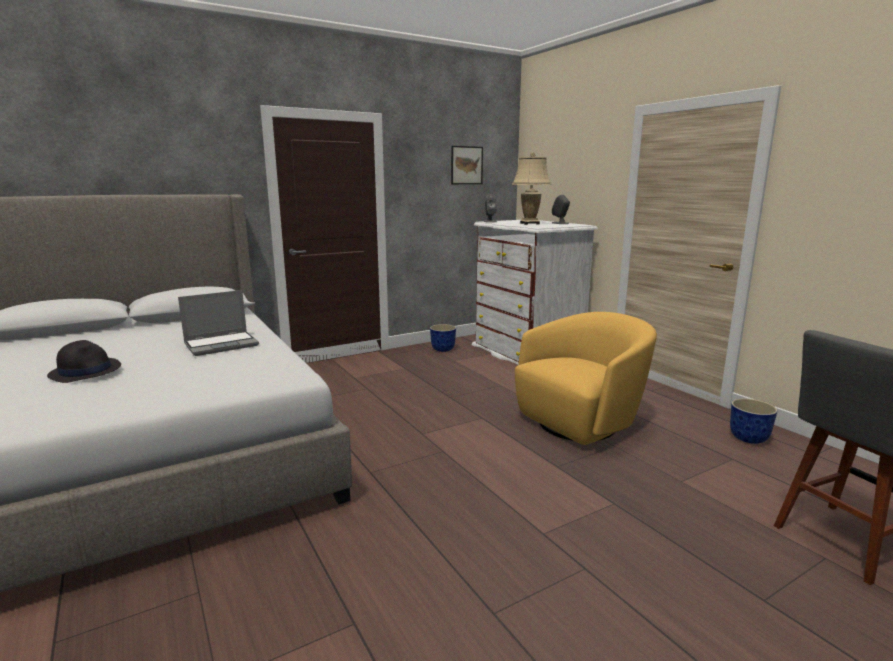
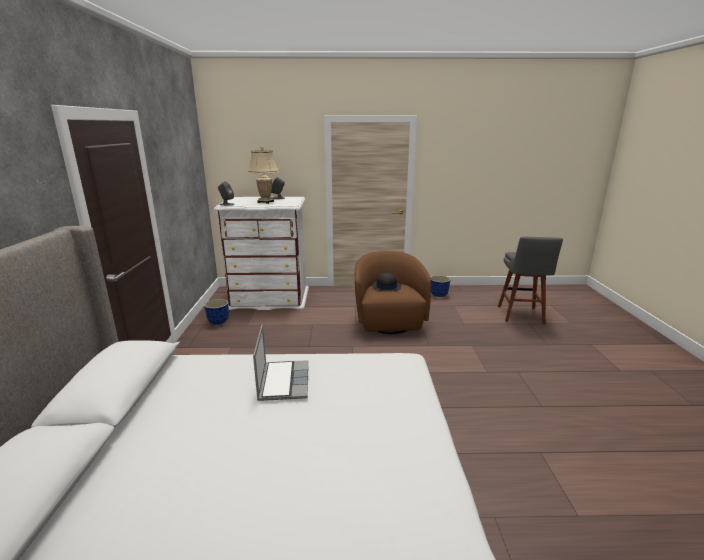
camera: 60 degrees left, 5 degrees up
black hat [47,340,121,383] -> black hat moved to [372,273,401,292]
picture [451,146,483,184] -> none
yellow armchair [515,312,657,445] -> brown armchair [355,251,431,334]

